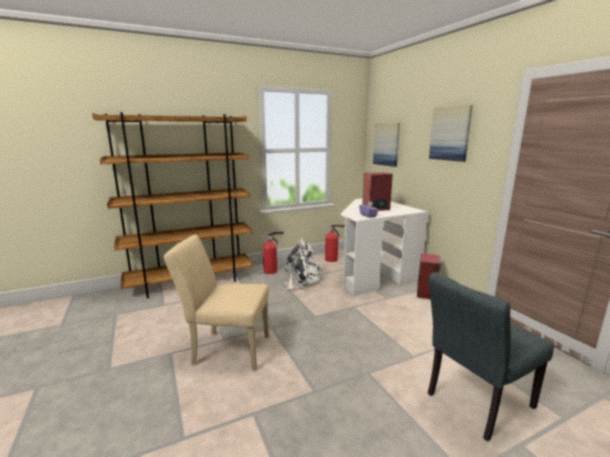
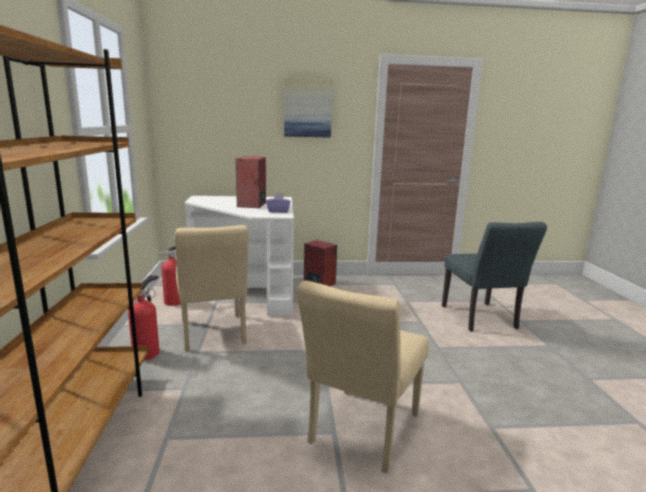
camera: 70 degrees left, 0 degrees up
white backpack [285,238,325,290] -> beige chair [175,225,249,352]
picture [373,123,400,167] -> none

